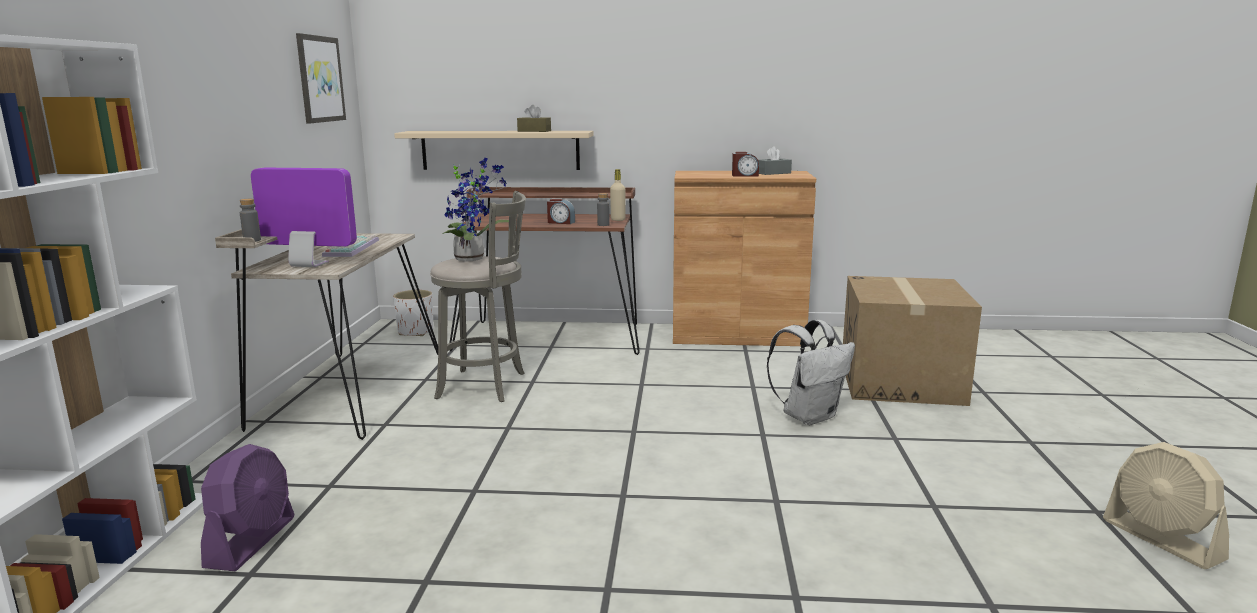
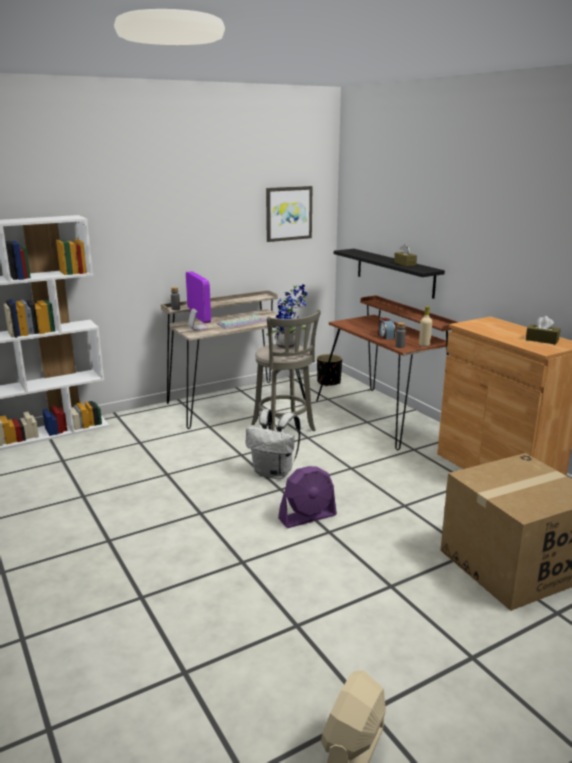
camera: 55 degrees right, 5 degrees up
purple fan [201,444,295,571] -> purple fan moved to [278,466,337,528]
white planter [393,290,434,336] -> black planter [317,354,342,387]
beige shelf [394,131,593,170] -> black shelf [334,249,445,299]
alarm clock [732,152,759,177] -> none
grey tissue box [758,146,792,175] -> brown tissue box [526,316,561,345]
white backpack [767,320,855,425] -> white backpack moved to [246,409,301,479]

